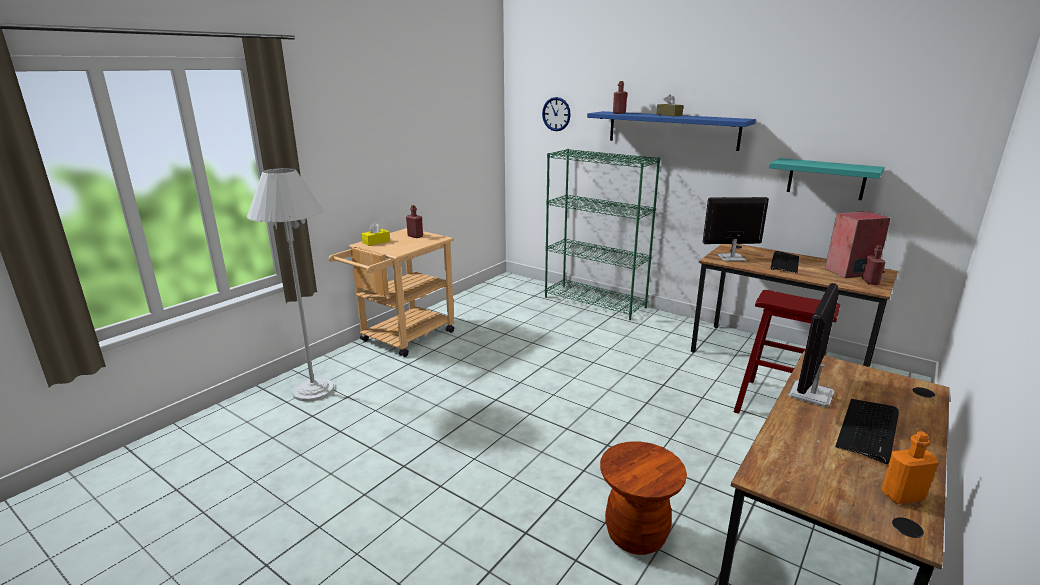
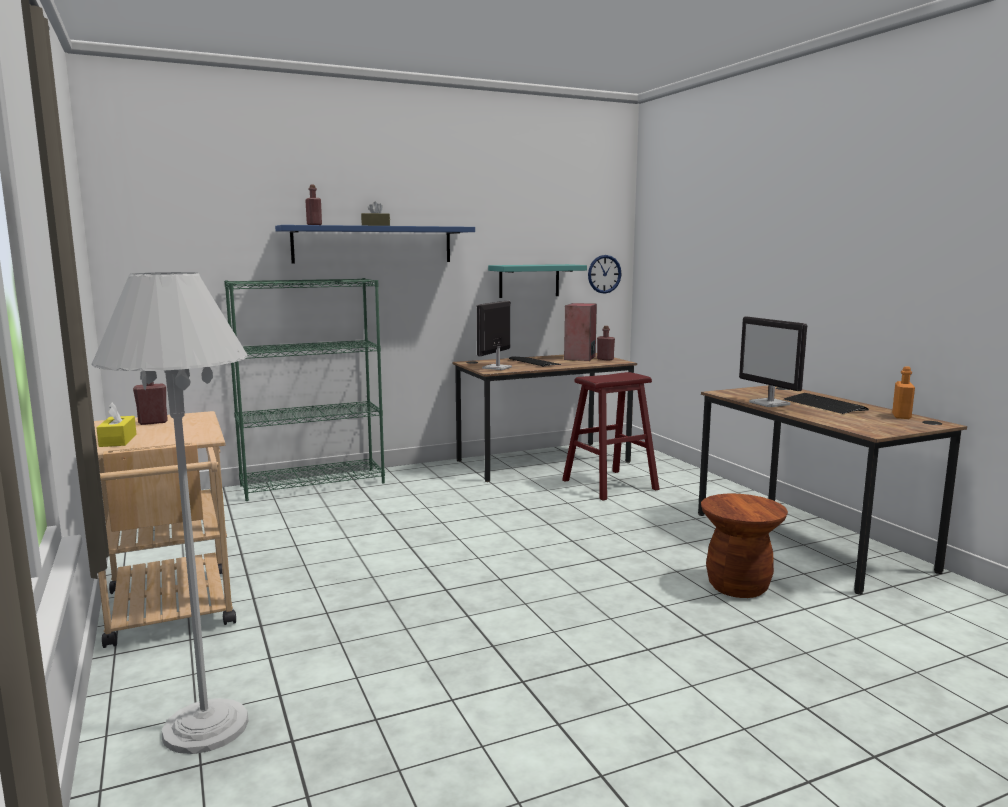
camera: 60 degrees left, 10 degrees down
wall clock [542,97,571,131] -> wall clock moved to [588,255,622,294]

